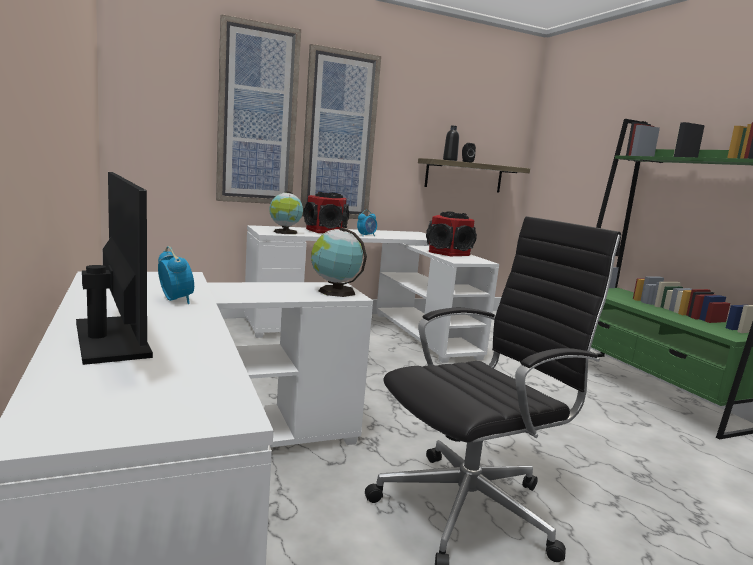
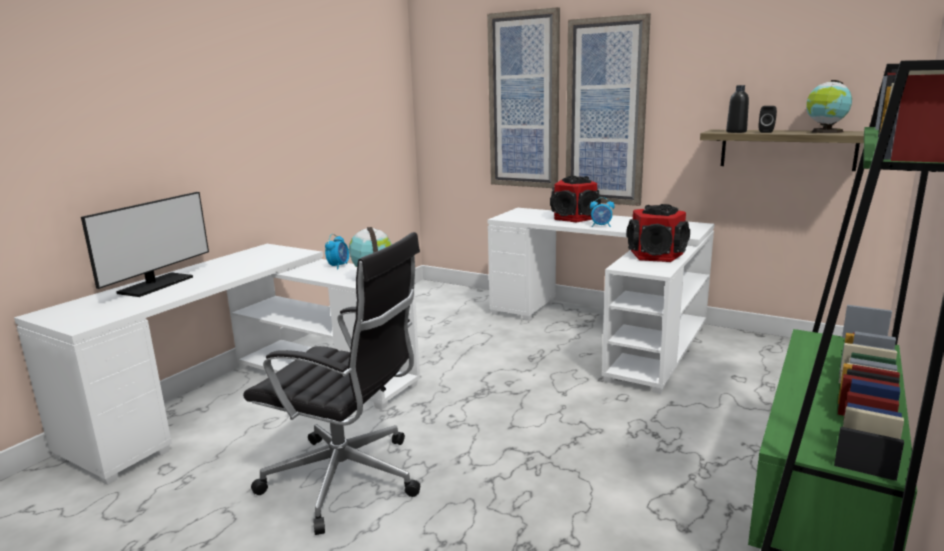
camera: 55 degrees right, 5 degrees up
alarm clock [158,246,194,304] -> alarm clock moved to [325,234,349,270]
globe [269,191,303,234] -> globe moved to [806,80,852,133]

